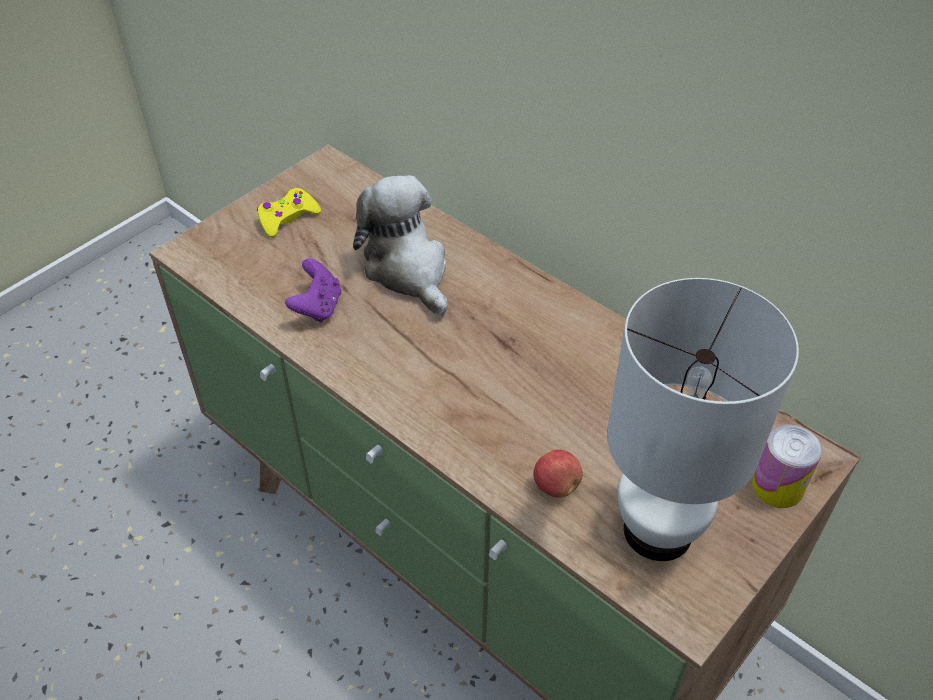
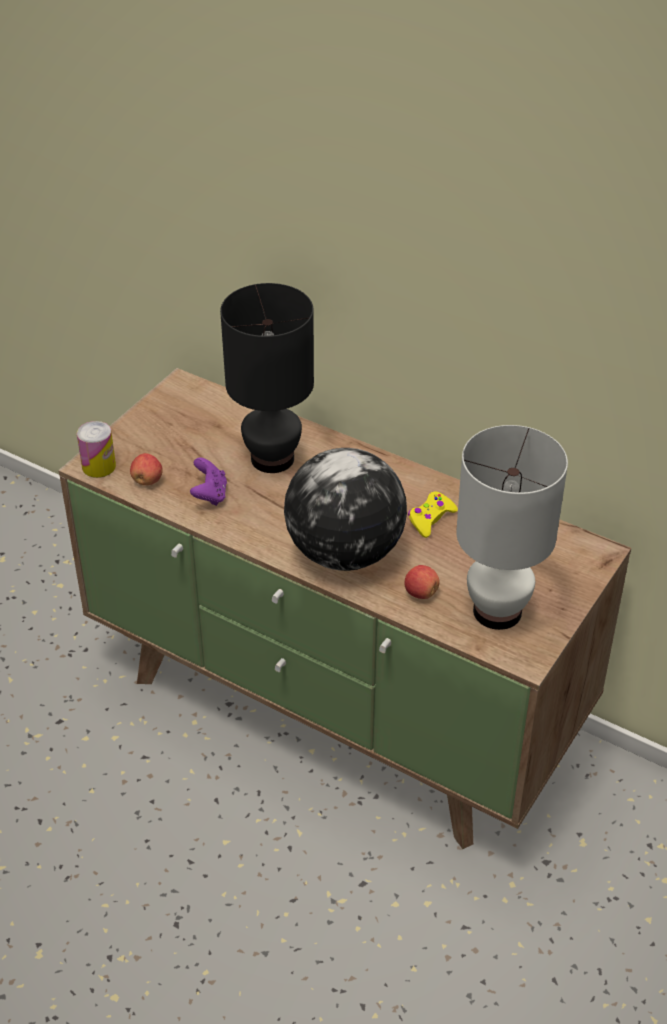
camera: 10 degrees left, 5 degrees down
yellow game controller [257,188,321,237] -> yellow game controller moved to [408,491,458,538]
plush toy [353,175,448,315] -> black table lamp [220,283,314,473]
can [752,425,822,508] -> can moved to [77,421,116,478]
none -> apple [130,453,163,485]
none -> globe [284,448,407,571]

